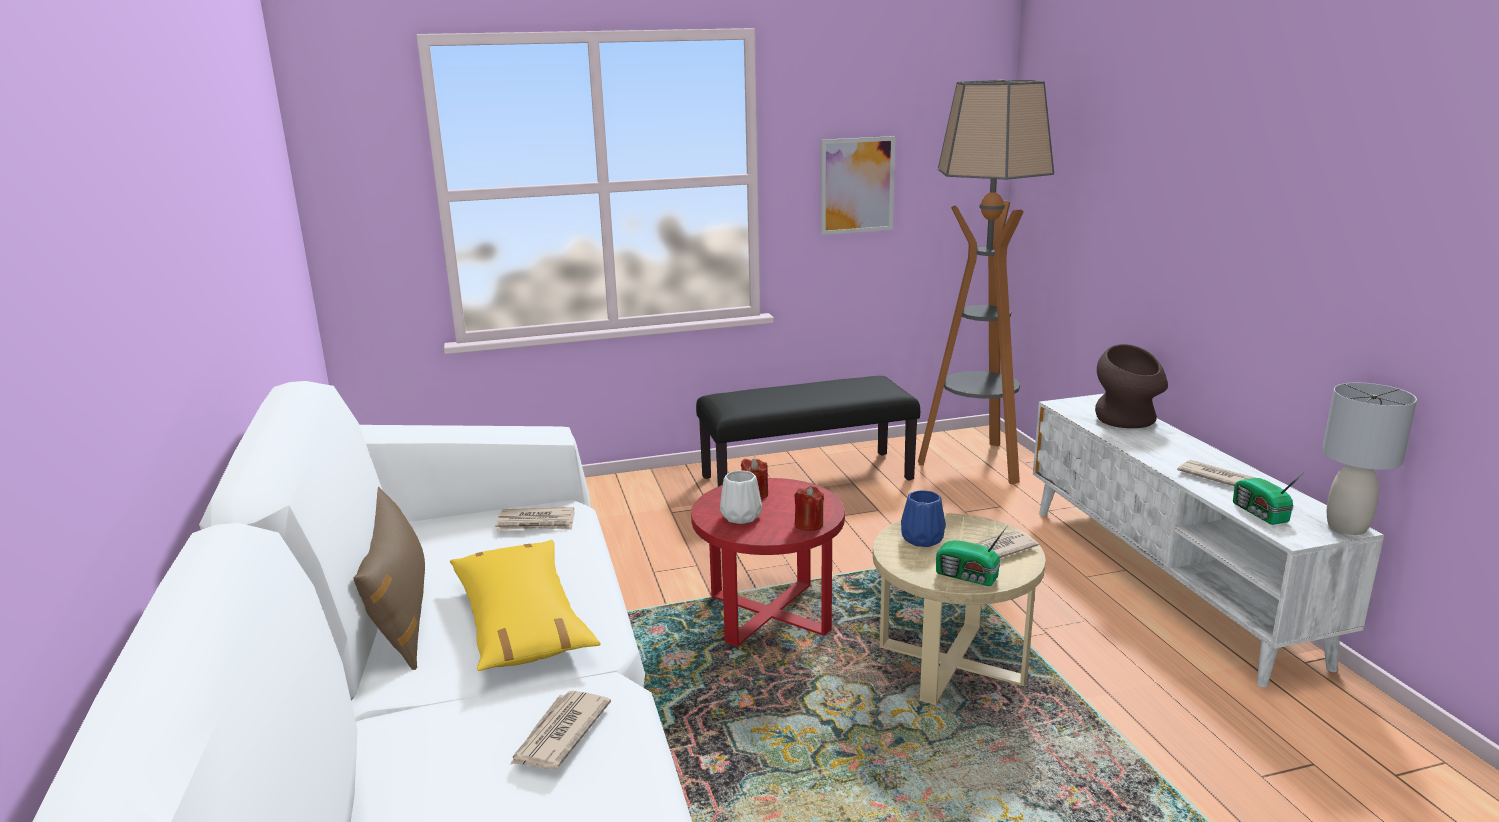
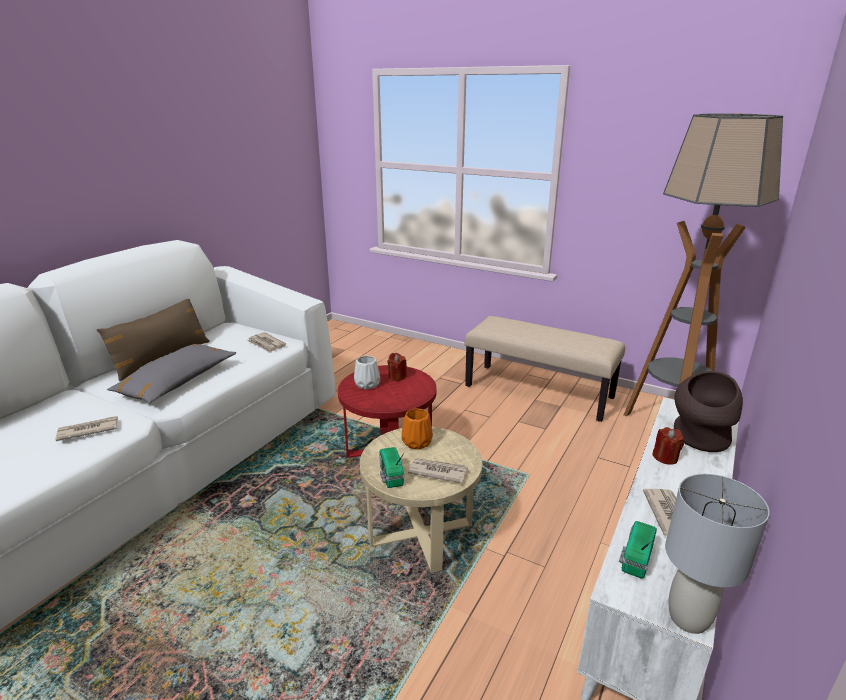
camera: 45 degrees right, 5 degrees up
yellow pillow [450,540,600,671] -> grey pillow [107,344,236,403]
black bench [696,376,920,487] -> beige bench [465,316,625,422]
red candle [794,486,824,531] -> red candle moved to [652,427,684,465]
picture [821,136,895,235] -> none
blue vase [901,490,946,547] -> orange vase [402,409,433,450]

